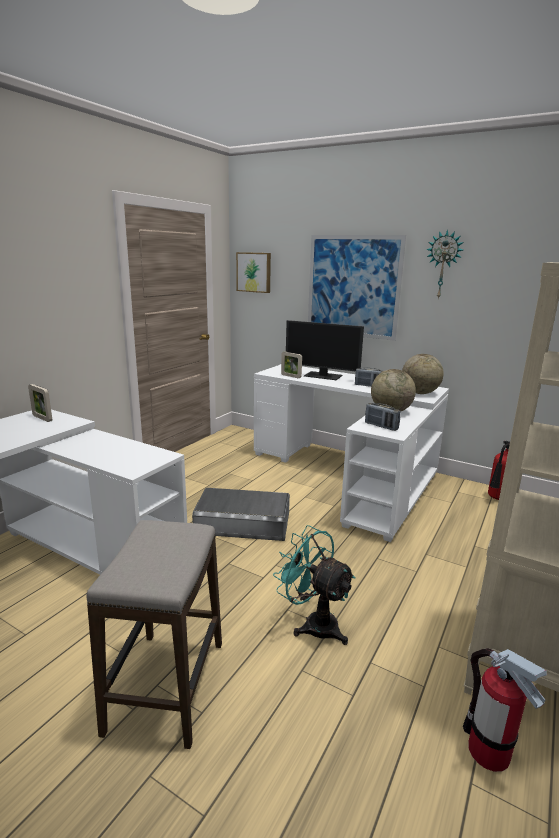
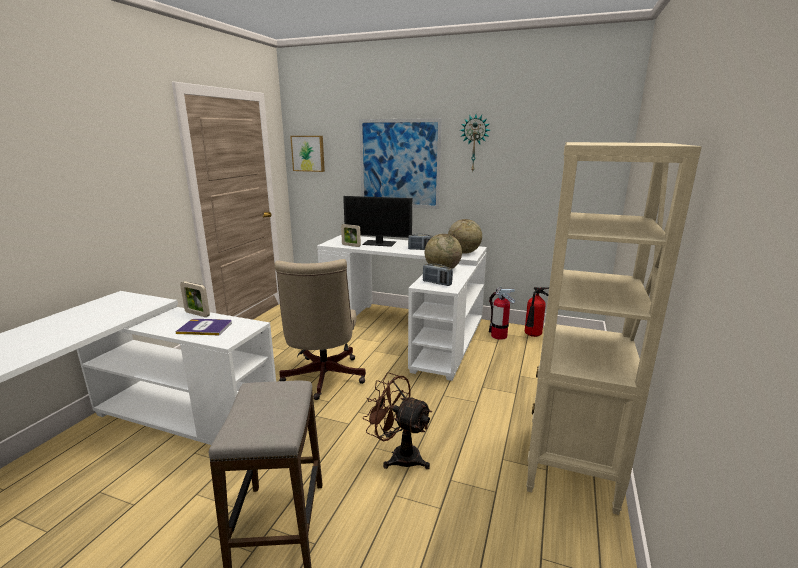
camera: 10 degrees left, 0 degrees up
picture frame [28,384,52,422] -> picture frame moved to [180,281,210,317]
grey storage box [192,488,290,541] -> beige office chair [274,259,366,400]
turquoise fan [273,525,355,645] -> brown fan [363,372,432,469]
fire extinguisher [463,648,547,772] -> fire extinguisher moved to [489,287,515,340]
none -> book [175,319,232,336]

